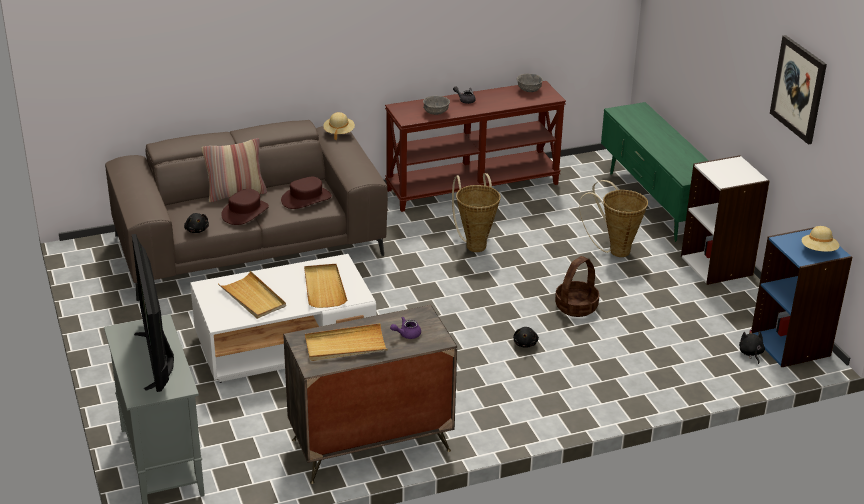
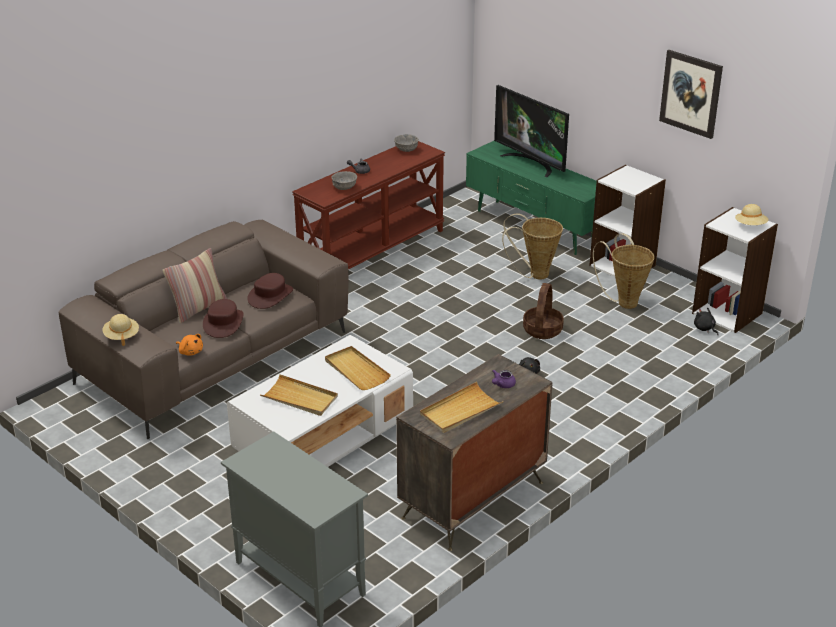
camera: 25 degrees left, 0 degrees up
television [132,234,174,392] -> television moved to [494,85,569,177]
black plush toy [184,213,209,233] -> orange plush toy [176,334,203,356]
beige hat [323,112,355,140] -> beige hat moved to [103,314,139,346]
basket [452,173,501,252] -> basket moved to [593,234,655,309]
blue bookcase [751,227,853,367] -> white bookcase [692,207,778,333]

